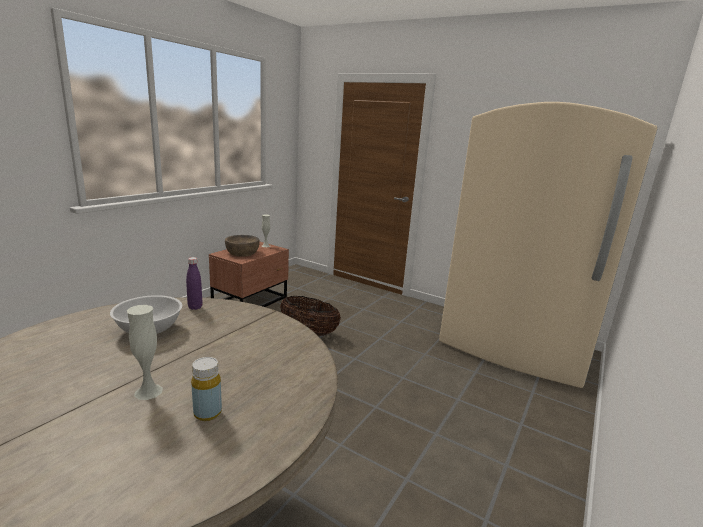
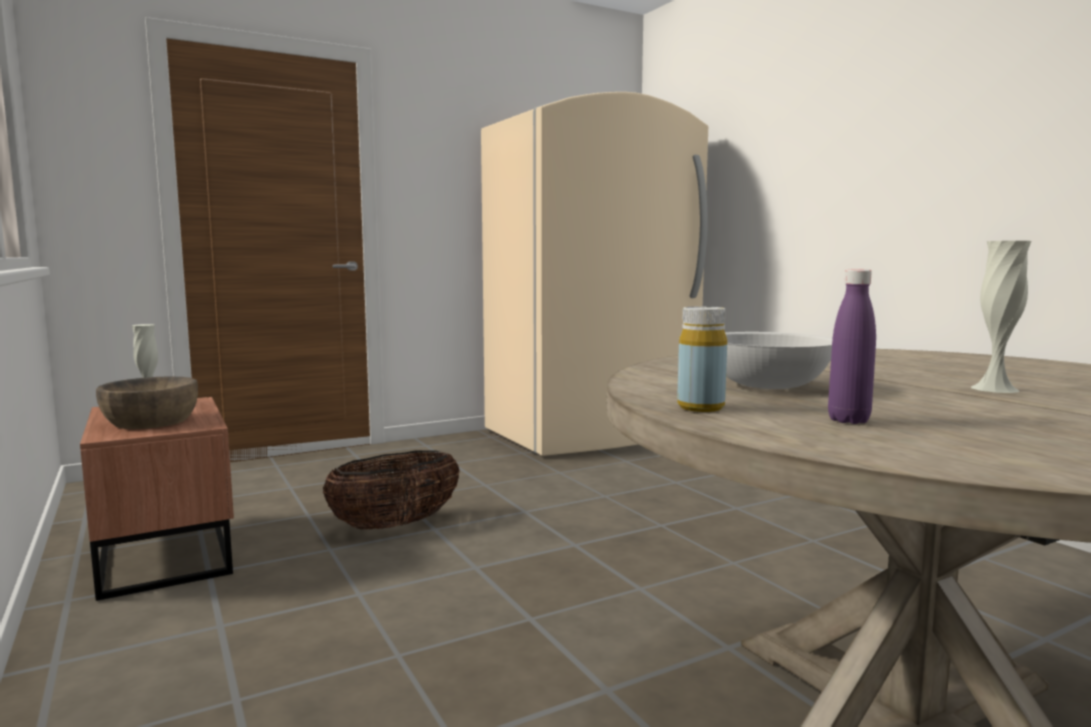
camera: 60 degrees left, 10 degrees down
purple bottle [186,257,203,310] -> purple bottle moved to [828,269,876,424]
yellow bottle [191,357,222,421] -> yellow bottle moved to [677,307,727,412]

